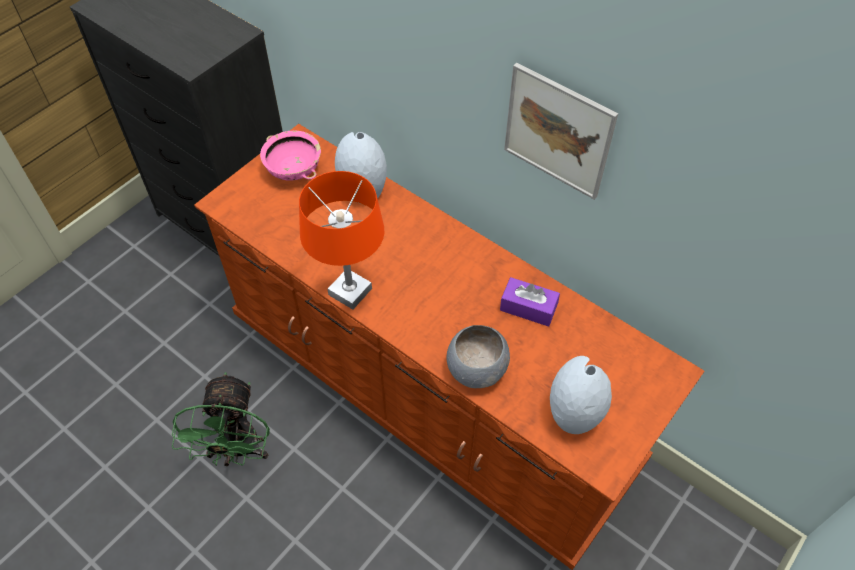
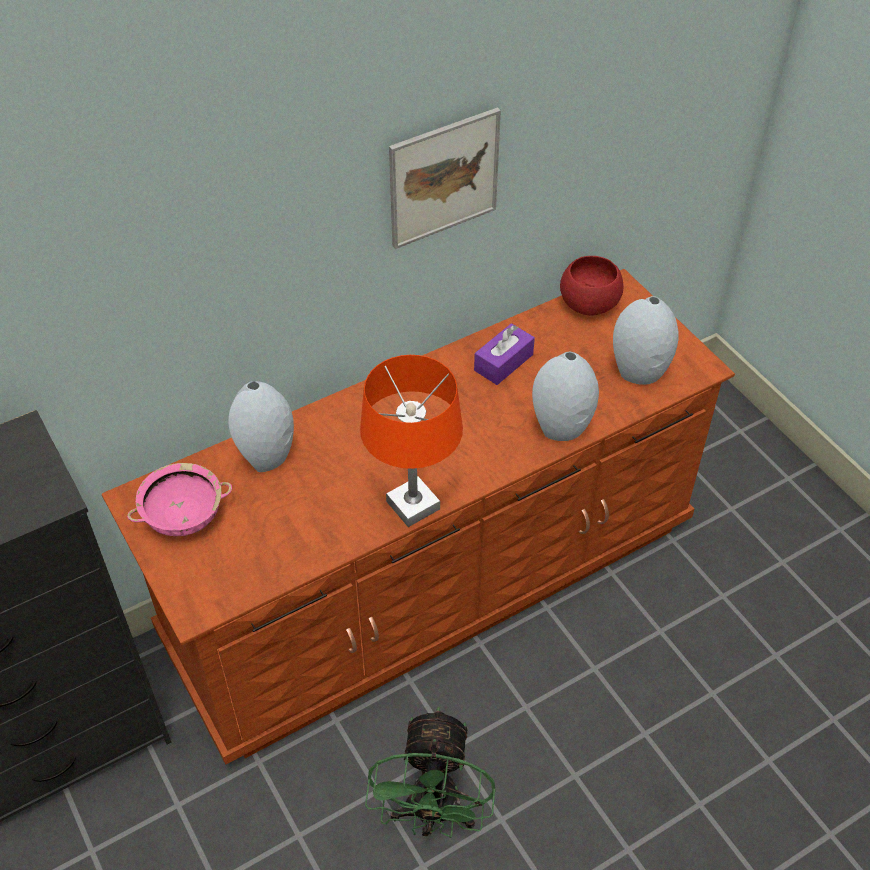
camera: 70 degrees left, 5 degrees down
green fan [172,372,270,466] -> green fan turned 75 degrees clockwise [365,707,496,838]
grey bowl [446,325,510,388] -> grey vase [532,352,599,441]
none -> red bowl [560,256,623,316]

